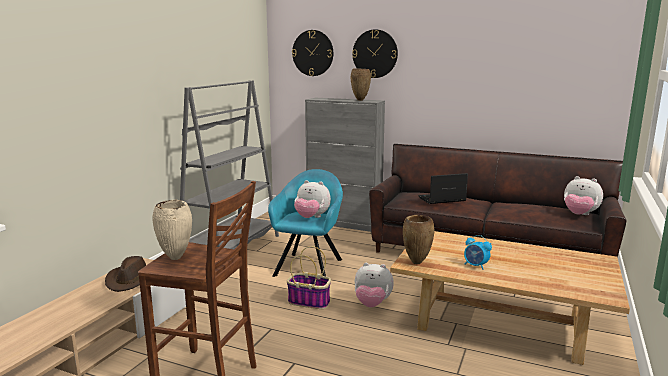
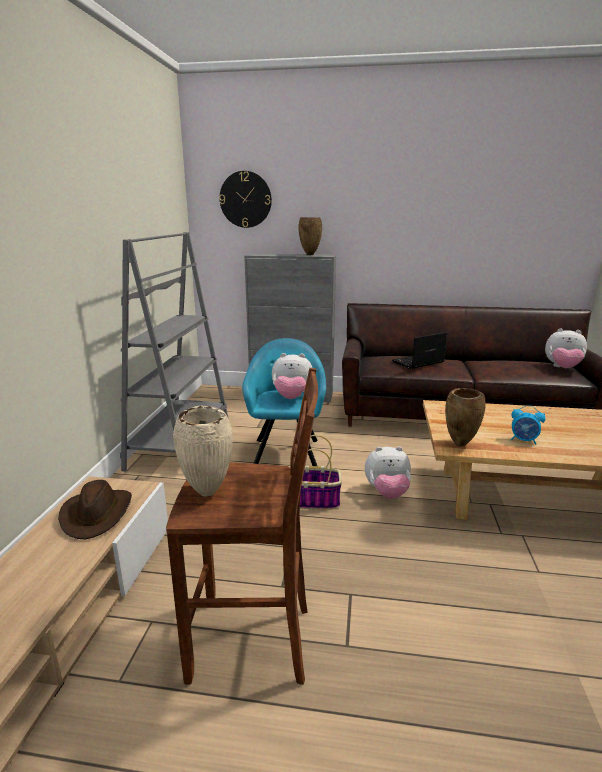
camera: 15 degrees left, 5 degrees up
wall clock [352,29,398,78] -> none

